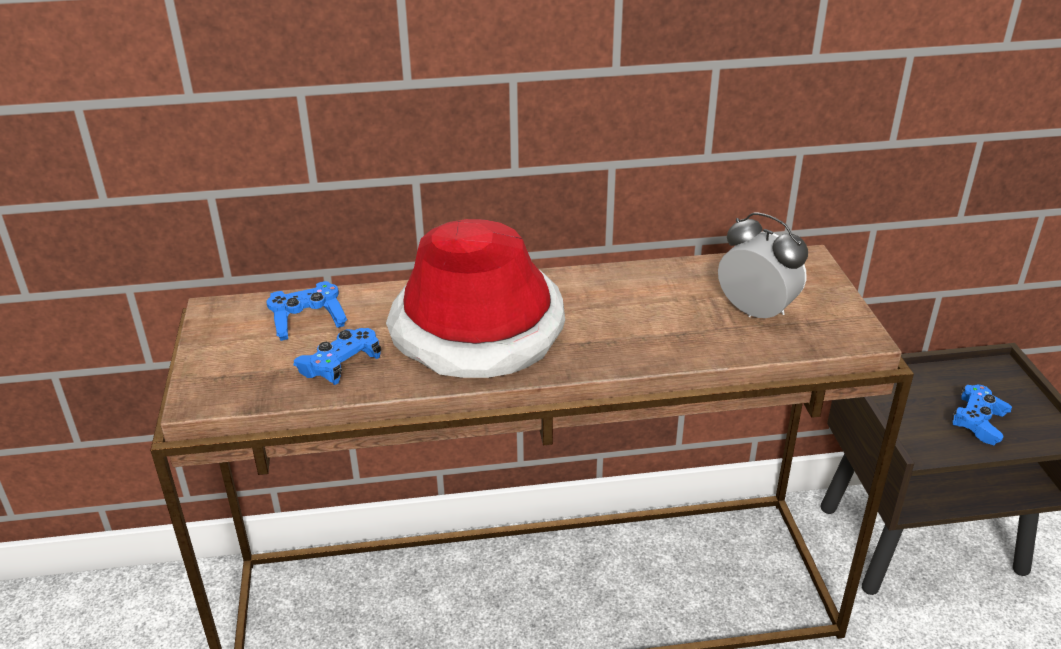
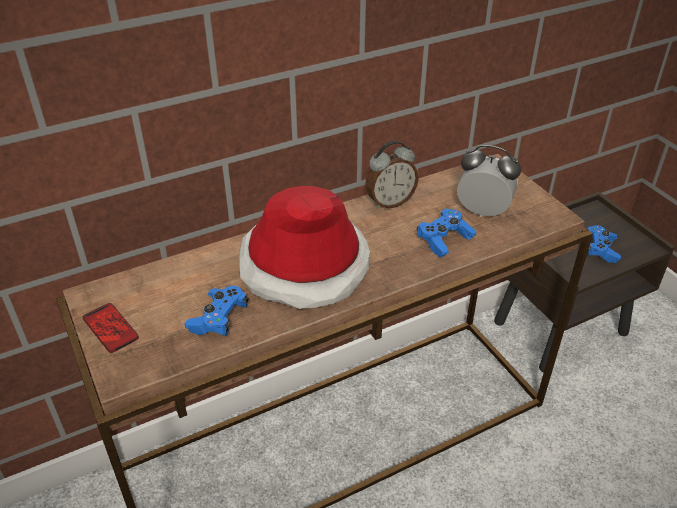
camera: 20 degrees left, 5 degrees up
blue game controller [266,281,347,341] -> blue game controller moved to [417,208,476,257]
none -> phone [83,303,139,353]
none -> alarm clock [365,141,419,209]

